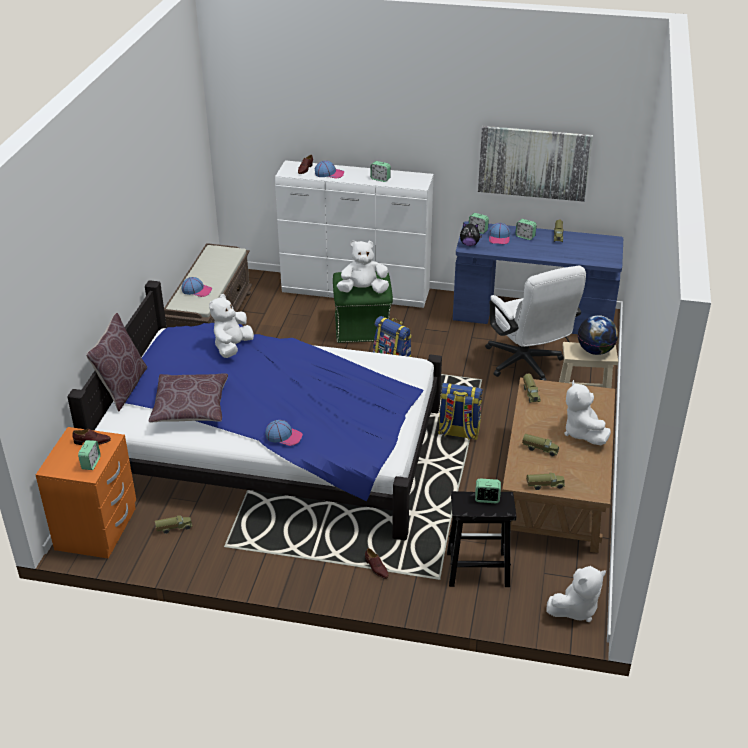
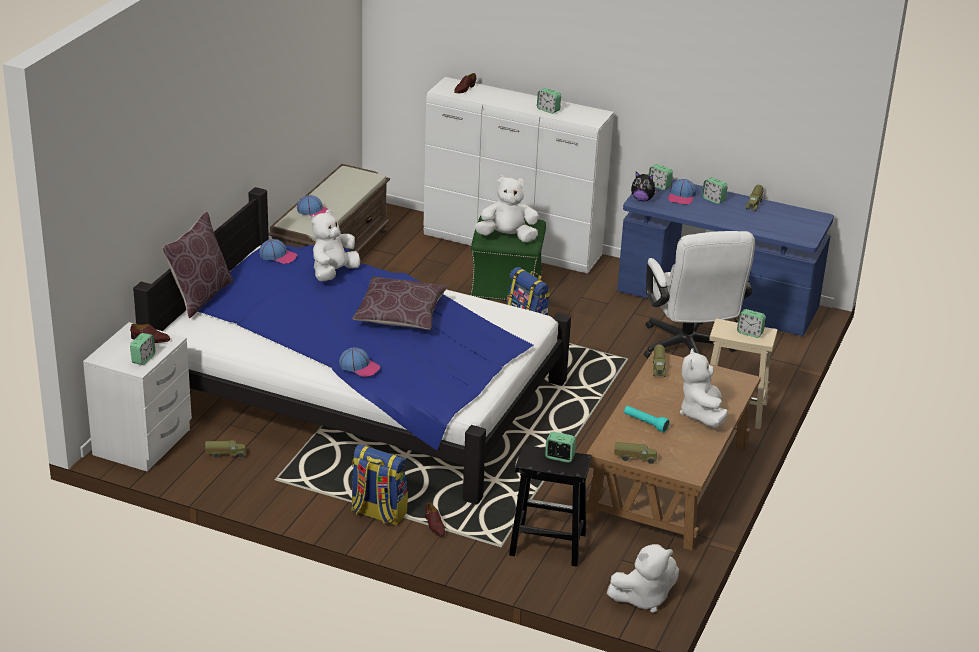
camera: 10 degrees right, 5 degrees down
orange nightstand [36,427,136,559] -> white nightstand [83,322,192,472]
brown pillow [149,373,228,422] -> brown pillow moved to [352,276,447,330]
cap [315,161,344,179] -> cap moved to [259,239,297,264]
backpack [438,383,483,440] -> backpack moved to [351,444,408,526]
picture [478,126,593,202] -> none
toy truck [522,434,560,456] -> turquoise flashlight [624,406,670,432]
globe [578,315,618,355] -> alarm clock [737,309,766,338]

